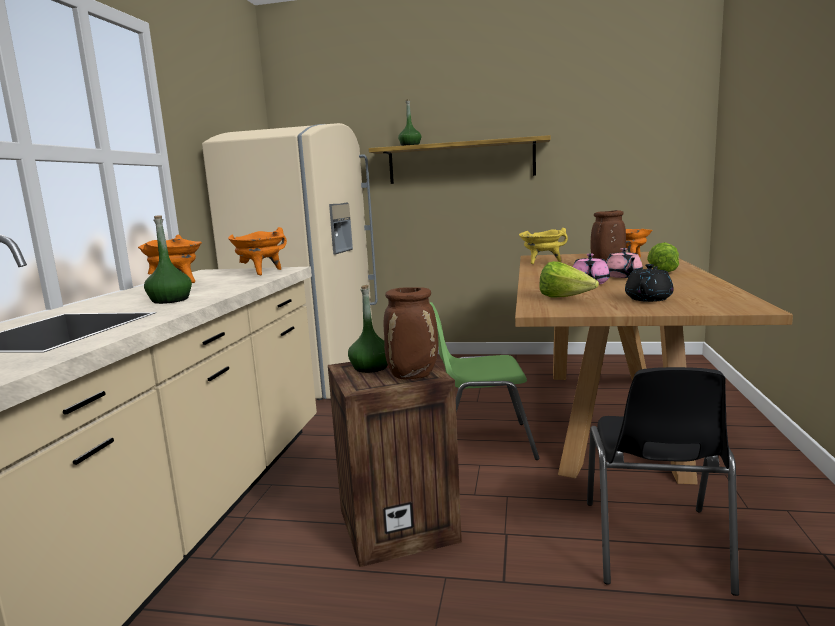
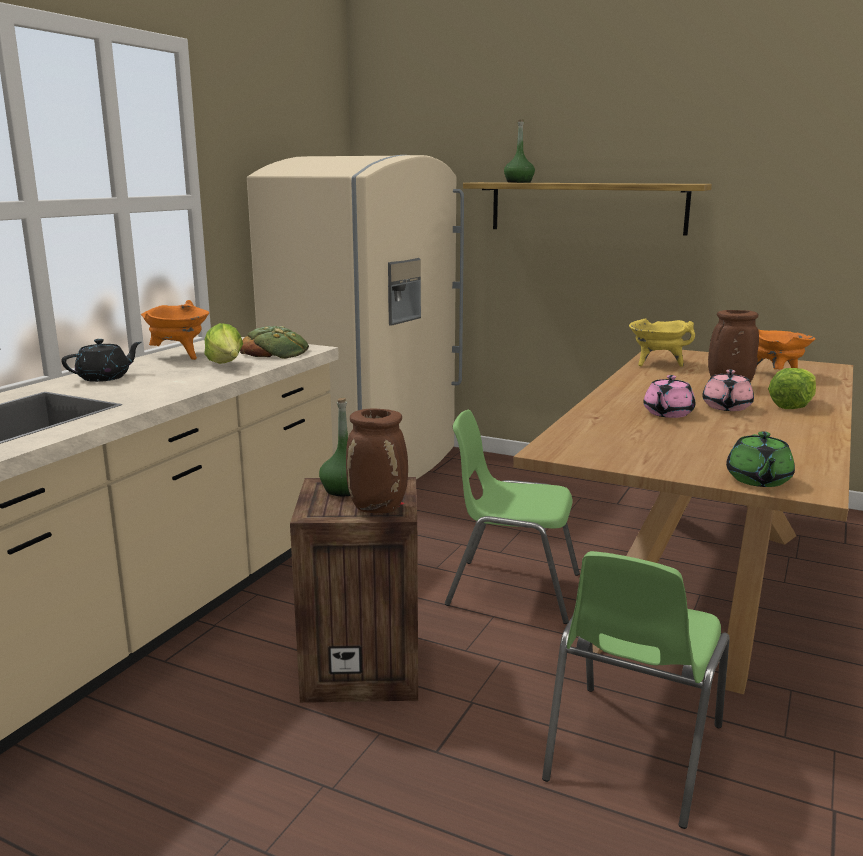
camera: 15 degrees right, 5 degrees up
green bottle [144,215,192,304] -> none
orange cooking pot [228,227,287,275] -> bread [240,326,309,359]
lettuce [539,261,599,298] -> lettuce moved to [204,323,243,364]
black chair [587,367,739,596] -> green chair [542,551,730,829]
black teapot [625,264,674,302] -> black teapot moved to [61,339,141,382]
none -> green teapot [726,431,795,487]

